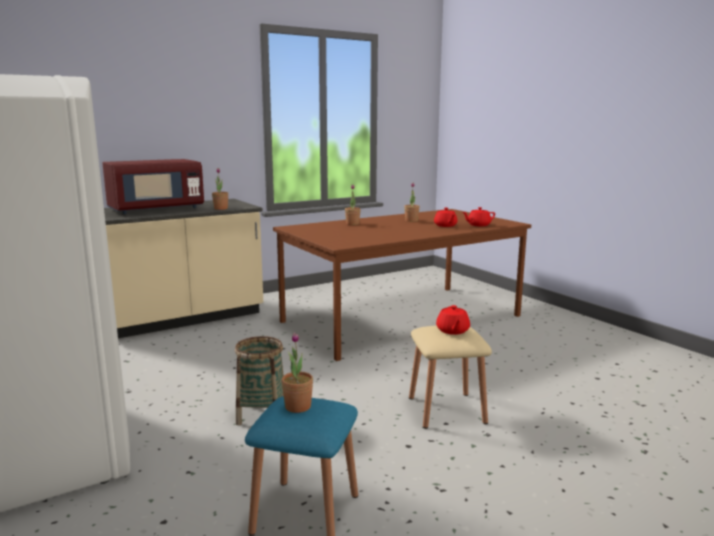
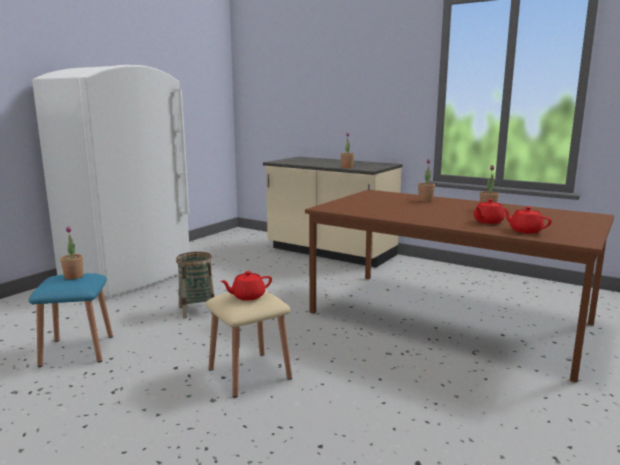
camera: 65 degrees right, 0 degrees up
red microwave [103,159,204,214] -> none

